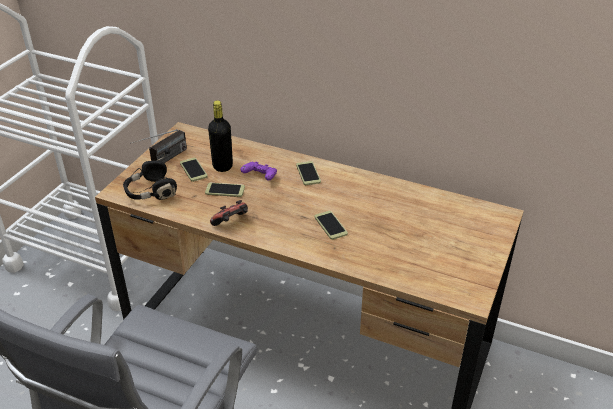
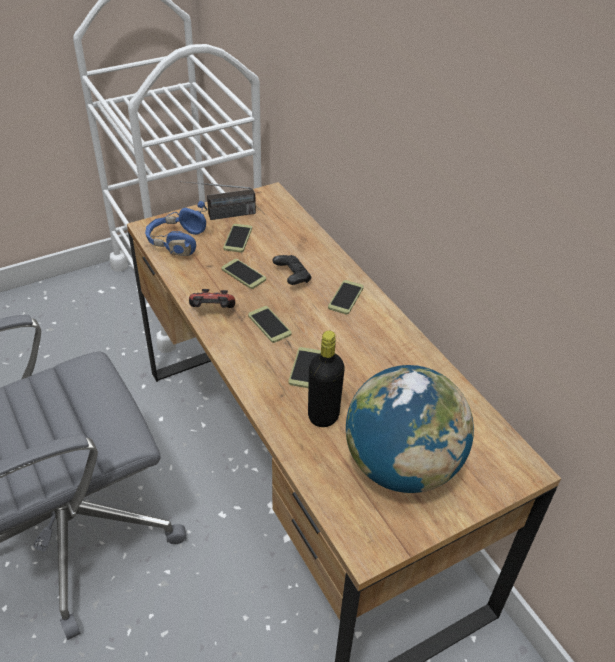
camera: 35 degrees right, 5 degrees up
black headphones [123,148,177,200] -> blue headphones [145,201,207,256]
black bottle [208,100,233,172] -> black bottle moved to [308,331,345,427]
purple game controller [240,162,277,181] -> black game controller [272,255,311,285]
none -> phone [248,306,292,343]
none -> globe [346,365,474,493]

